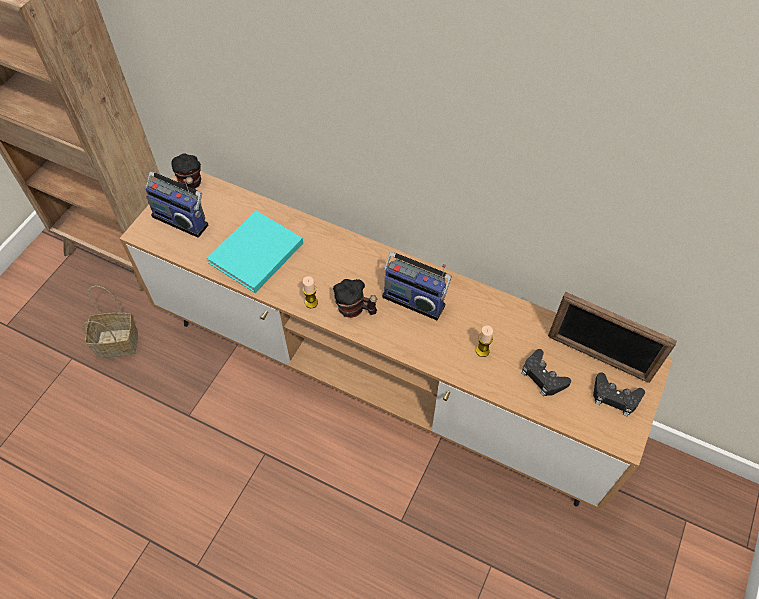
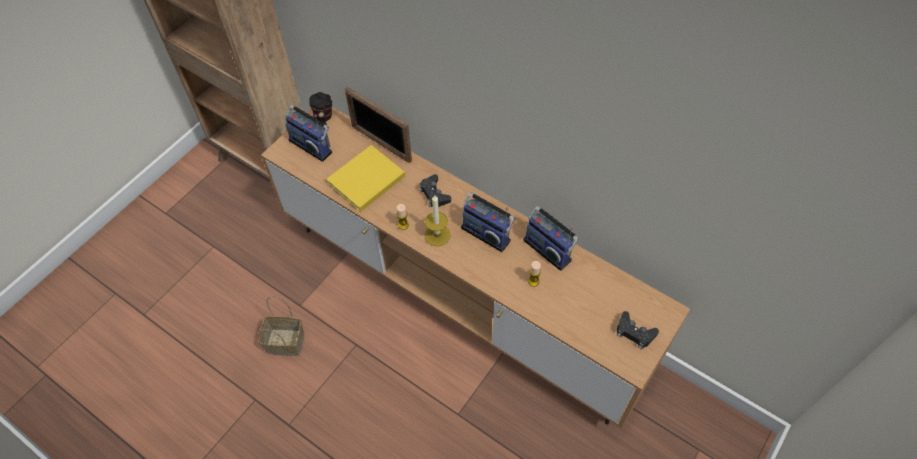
camera: 10 degrees right, 0 degrees up
basket [82,286,138,357] -> basket moved to [259,296,304,356]
turquoise book [207,211,303,293] -> yellow book [326,145,405,212]
mug [333,279,377,318] -> candle [424,195,450,246]
black game controller [521,349,571,397] -> black game controller moved to [419,174,451,207]
picture frame [548,292,677,383] -> picture frame moved to [345,87,412,163]
none -> radio [523,206,579,271]

